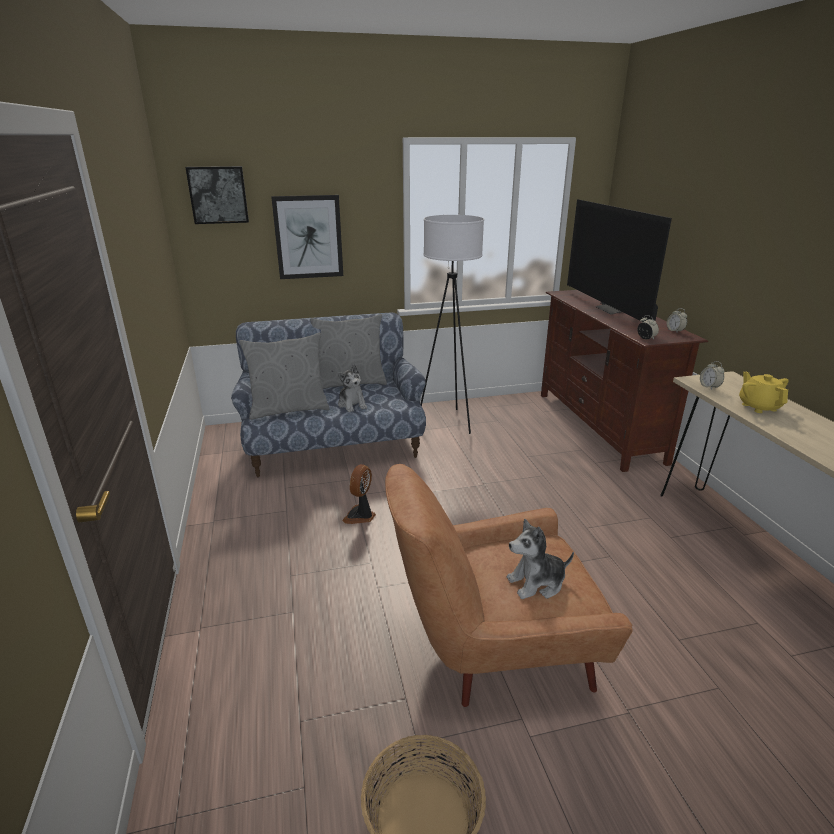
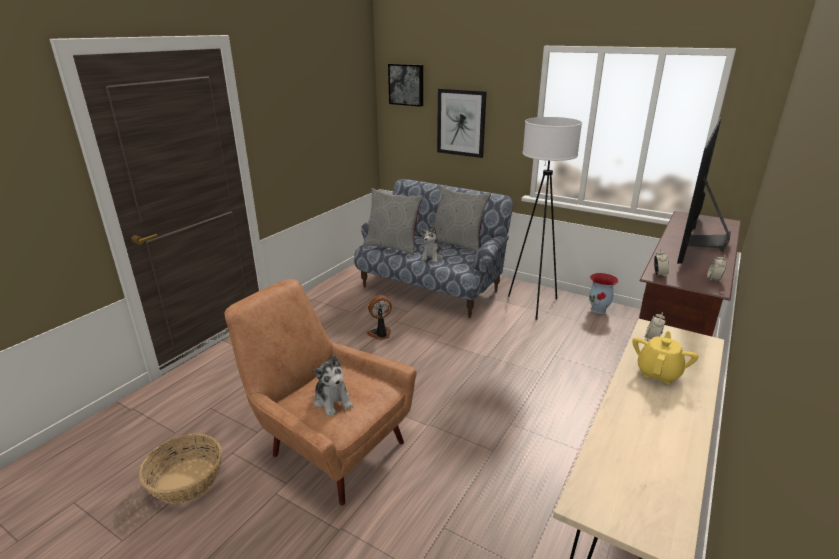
camera: 45 degrees right, 0 degrees up
plush toy [507,519,574,599] -> plush toy turned 150 degrees counterclockwise [313,355,353,417]
none -> vase [589,273,619,314]

